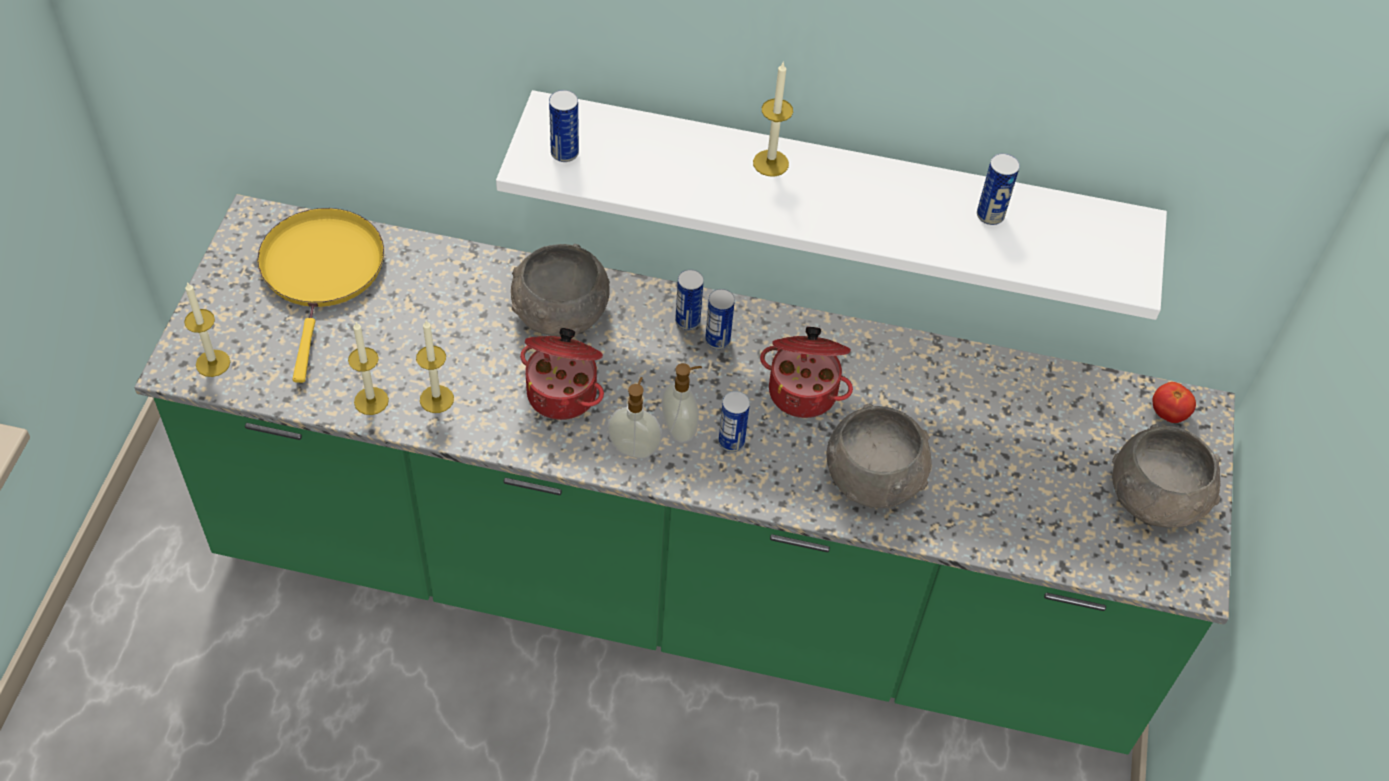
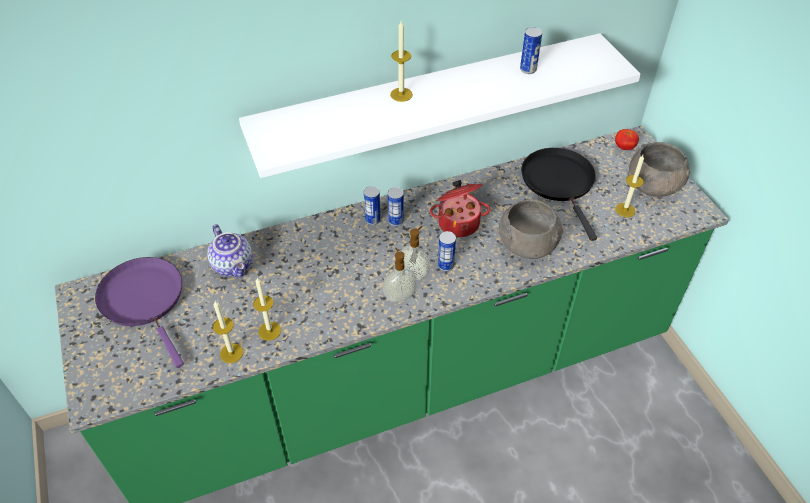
camera: 30 degrees left, 5 degrees down
candle [184,282,230,377] -> candle moved to [615,155,644,217]
yellow frying pan [257,208,384,383] -> purple frying pan [95,257,184,368]
grey bowl [511,244,610,337] -> none
cooking pot [520,328,604,420] -> none
can [549,90,579,162] -> none
none -> teapot [207,224,252,278]
none -> black frying pan [521,148,597,241]

